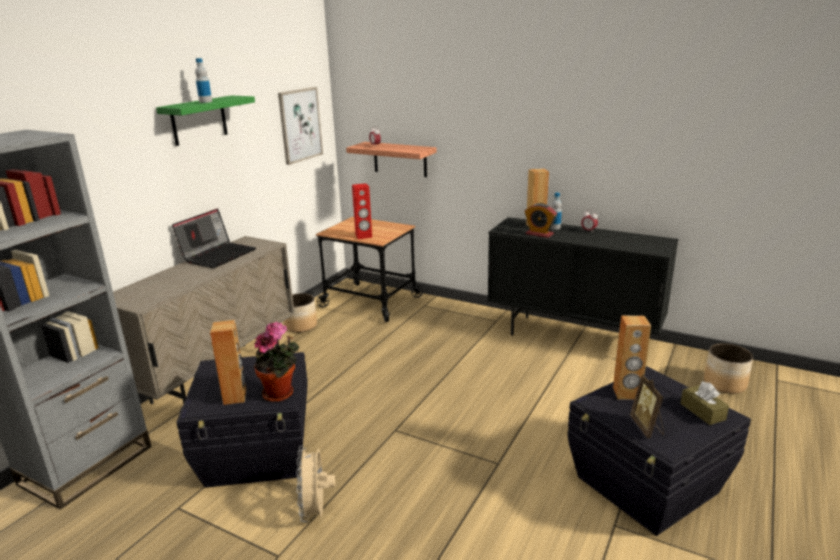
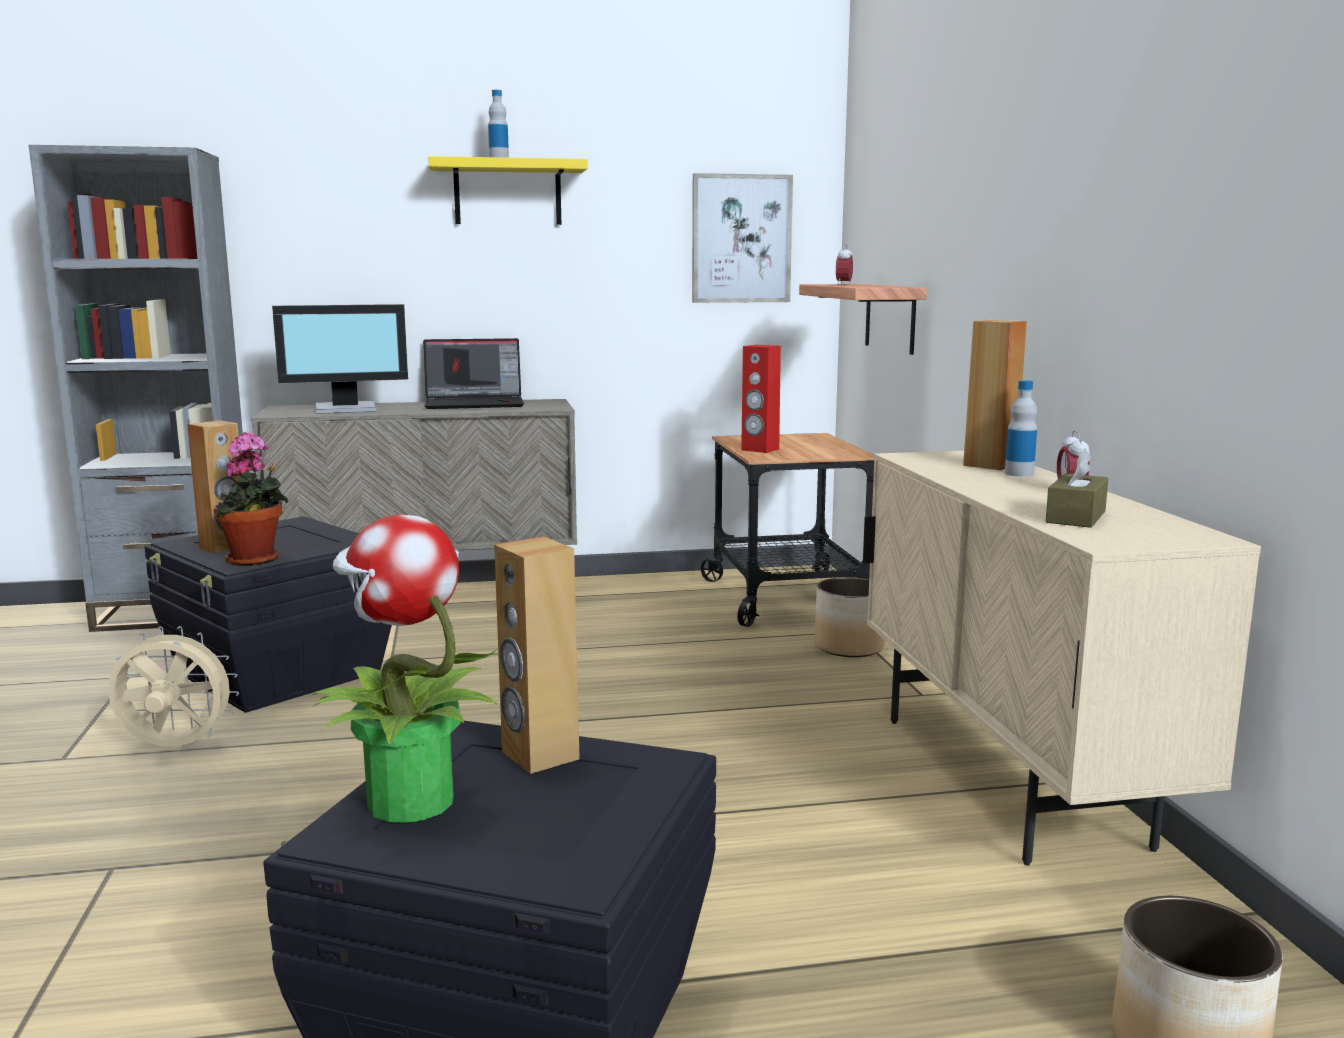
camera: 50 degrees right, 10 degrees down
green shelf [156,95,255,146] -> yellow shelf [428,156,588,225]
planter [284,293,317,333] -> planter moved to [815,577,885,657]
beige fan [296,445,335,522] -> beige fan turned 45 degrees clockwise [108,626,239,747]
black cabinet [487,217,679,336] -> beige cabinet [863,451,1261,866]
alarm clock [525,203,557,238] -> none
picture frame [630,374,664,438] -> potted plant [312,514,498,823]
brown tissue box [680,381,729,425] -> brown tissue box moved to [1046,448,1108,528]
none -> monitor [272,304,408,414]

